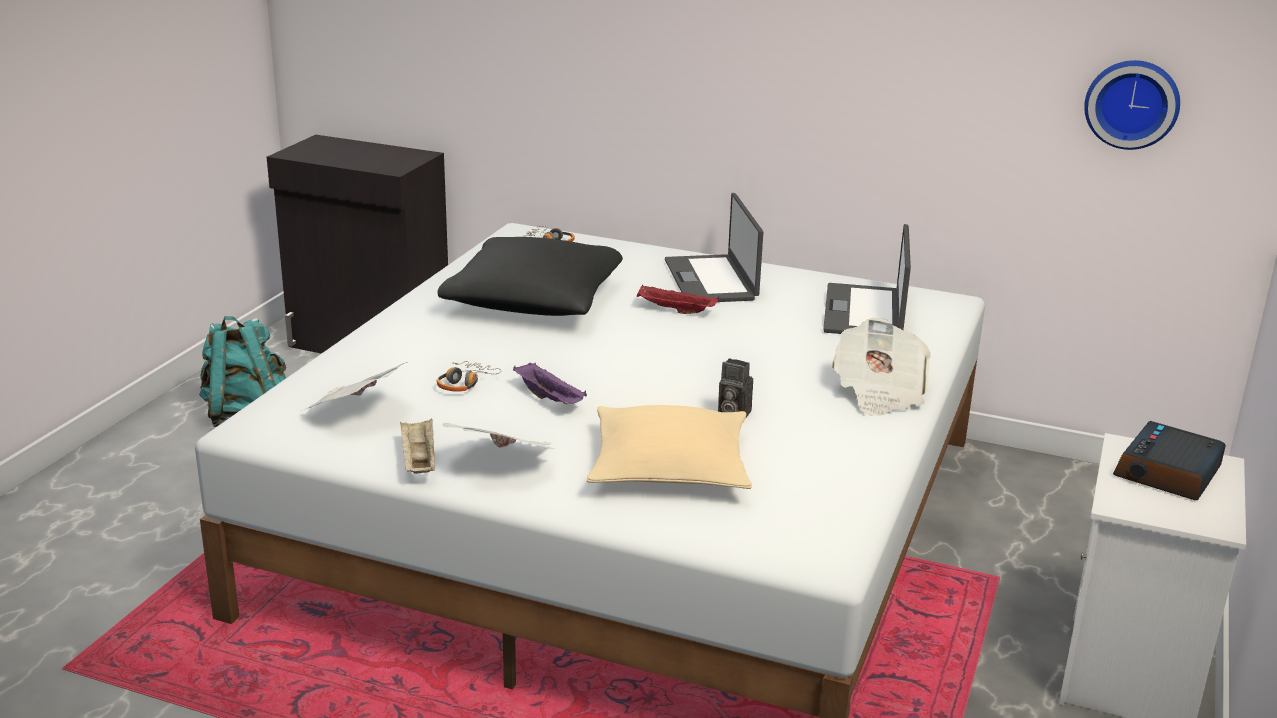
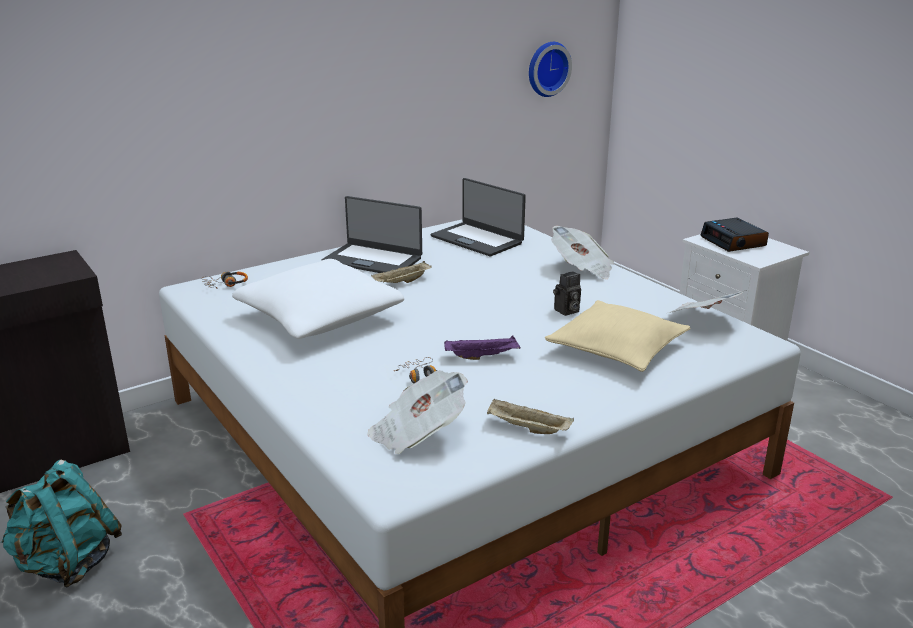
camera: 55 degrees left, 0 degrees up
black pillow [438,237,623,316] -> white pillow [232,259,404,339]
newspaper [443,423,555,449] -> newspaper moved to [668,290,747,313]
red tray [637,285,719,314] -> beige tray [371,261,432,283]

